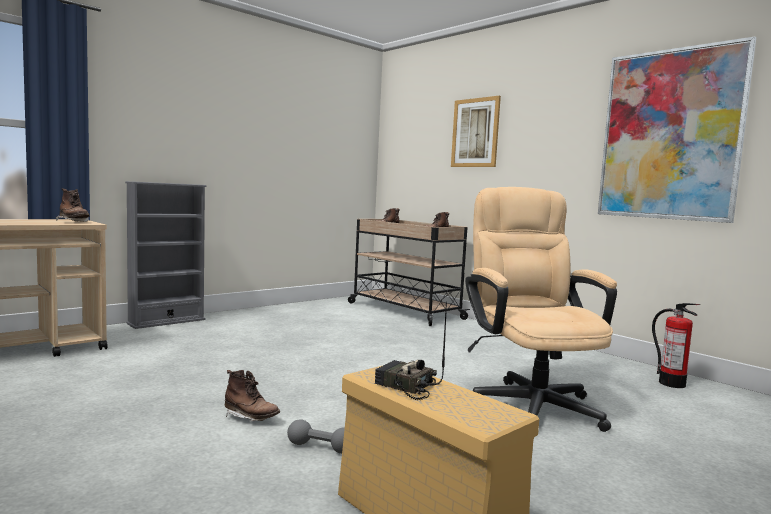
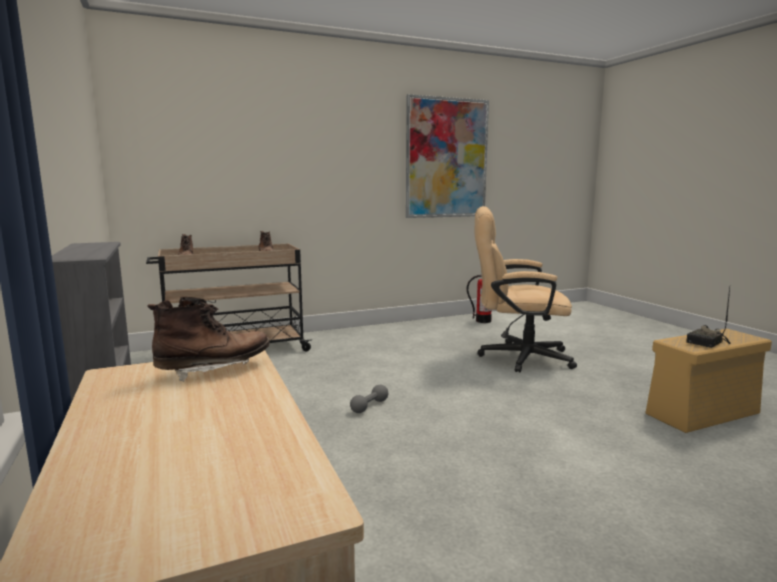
camera: 70 degrees left, 5 degrees up
brown boot [225,370,280,421] -> none
grey dumbbell [287,419,345,454] -> grey dumbbell moved to [350,385,388,413]
picture [451,96,501,167] -> none

